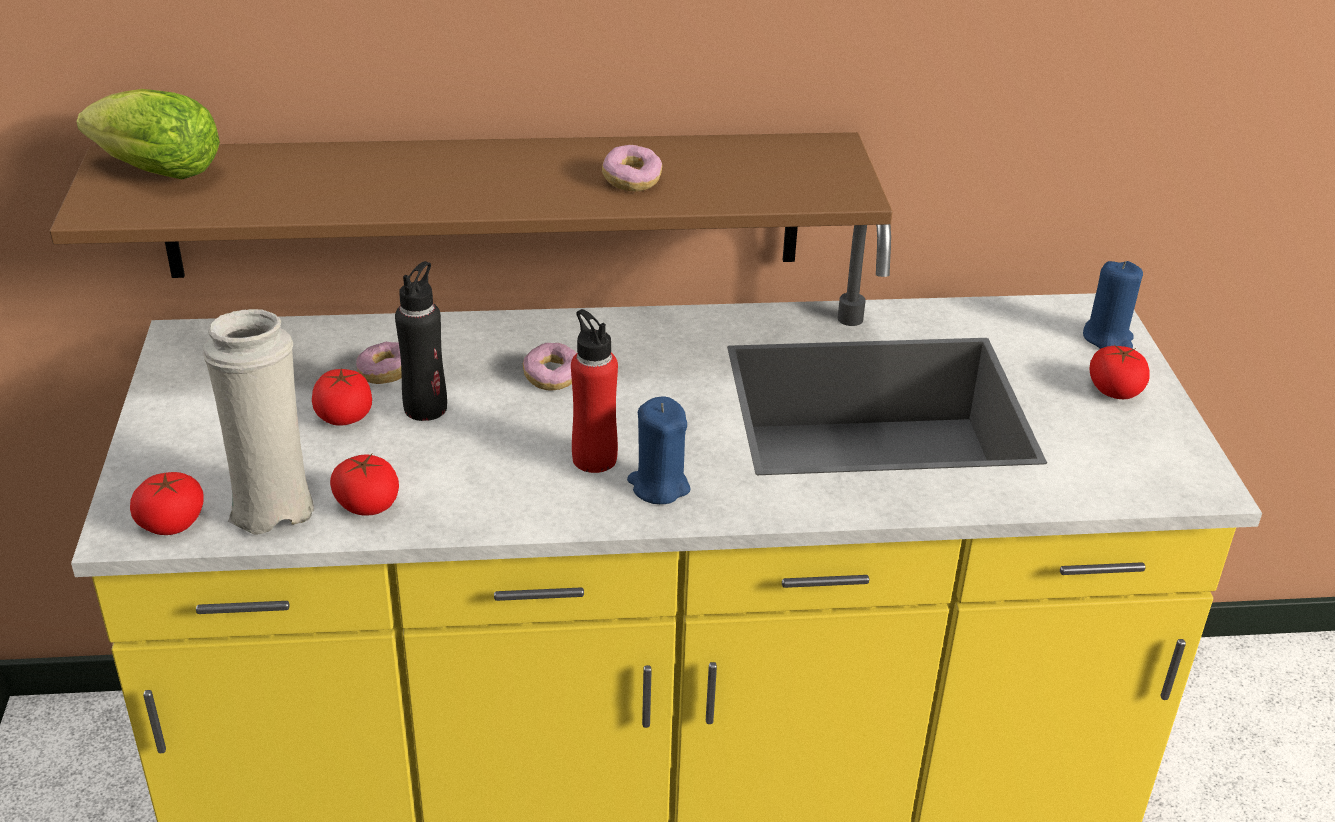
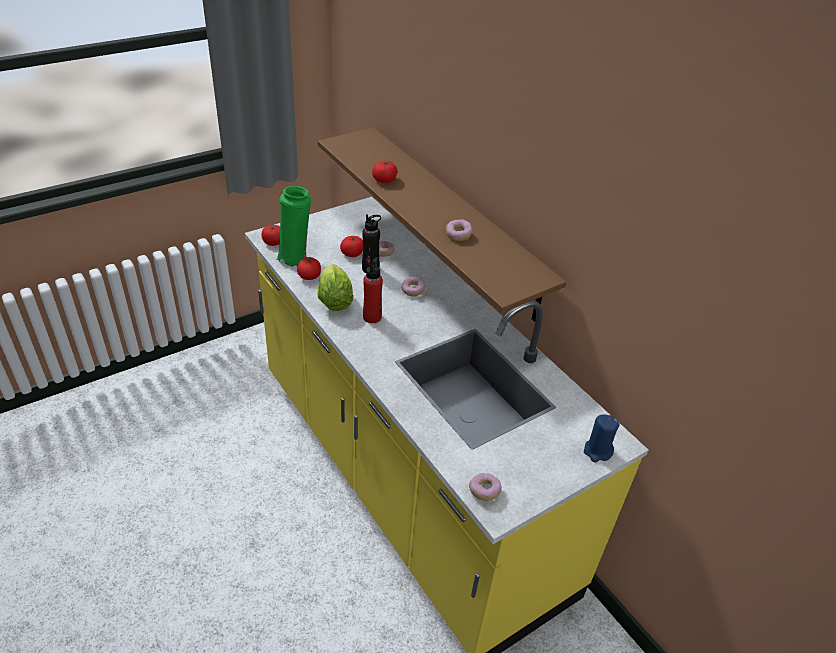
camera: 60 degrees right, 5 degrees up
lettuce [76,89,220,179] -> lettuce moved to [317,264,353,311]
white vase [203,309,314,535] -> green vase [276,186,311,267]
blue candle [627,397,690,504] -> none
tomato [1090,345,1150,399] -> tomato moved to [372,161,397,183]
none -> donut [469,473,502,501]

